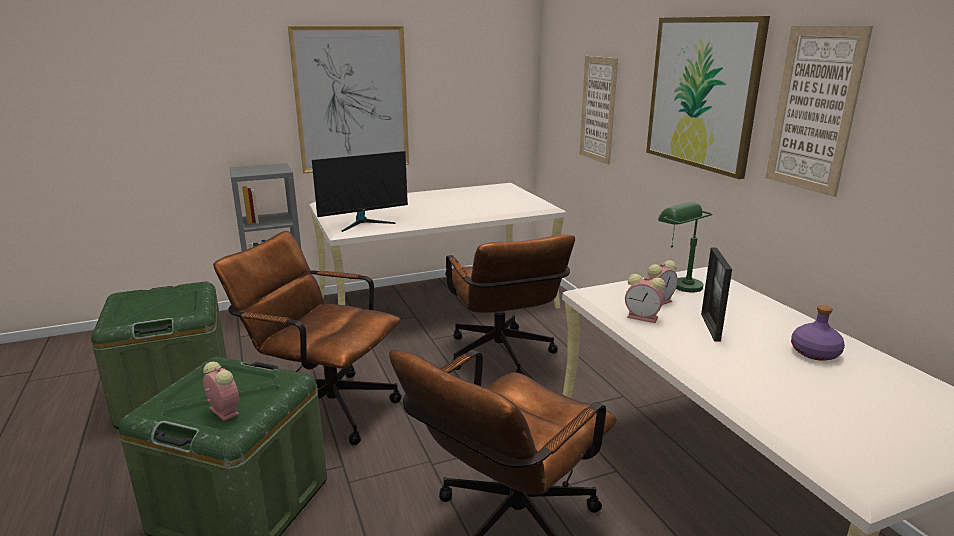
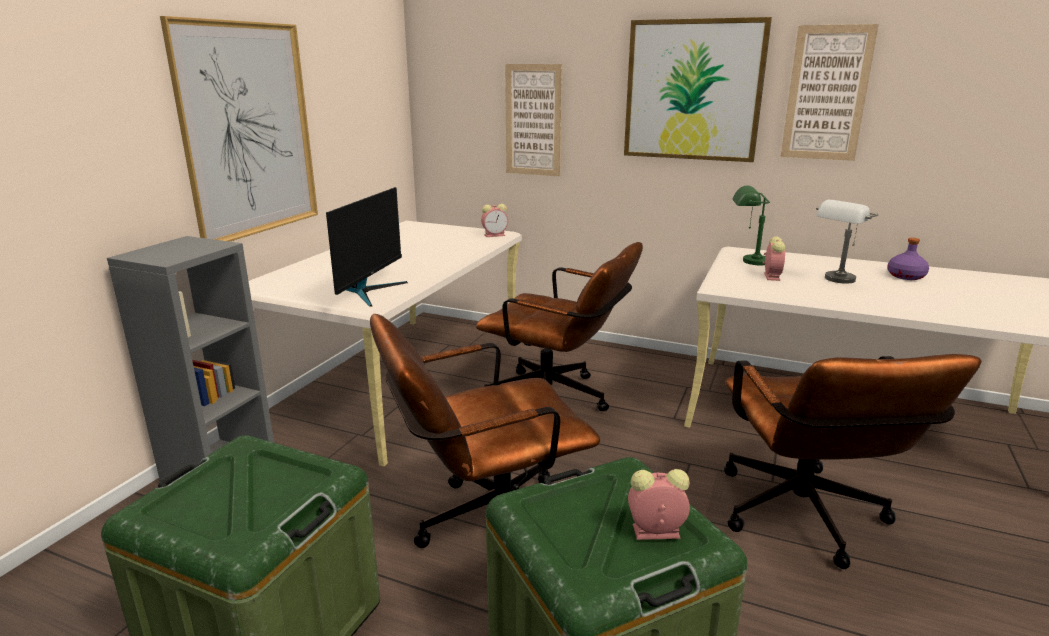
camera: 45 degrees left, 0 degrees up
alarm clock [625,274,665,323] -> alarm clock moved to [481,204,508,237]
picture frame [701,247,732,342] -> grey table lamp [816,200,878,284]

